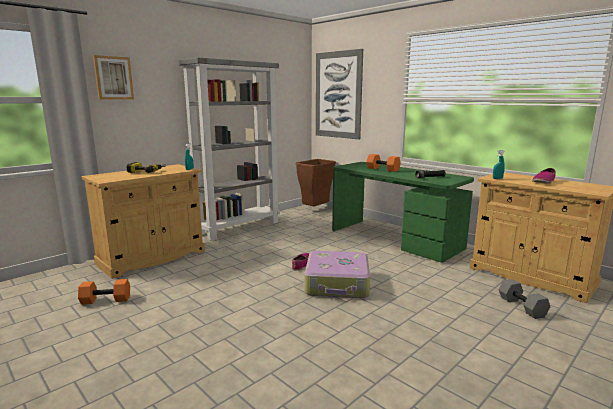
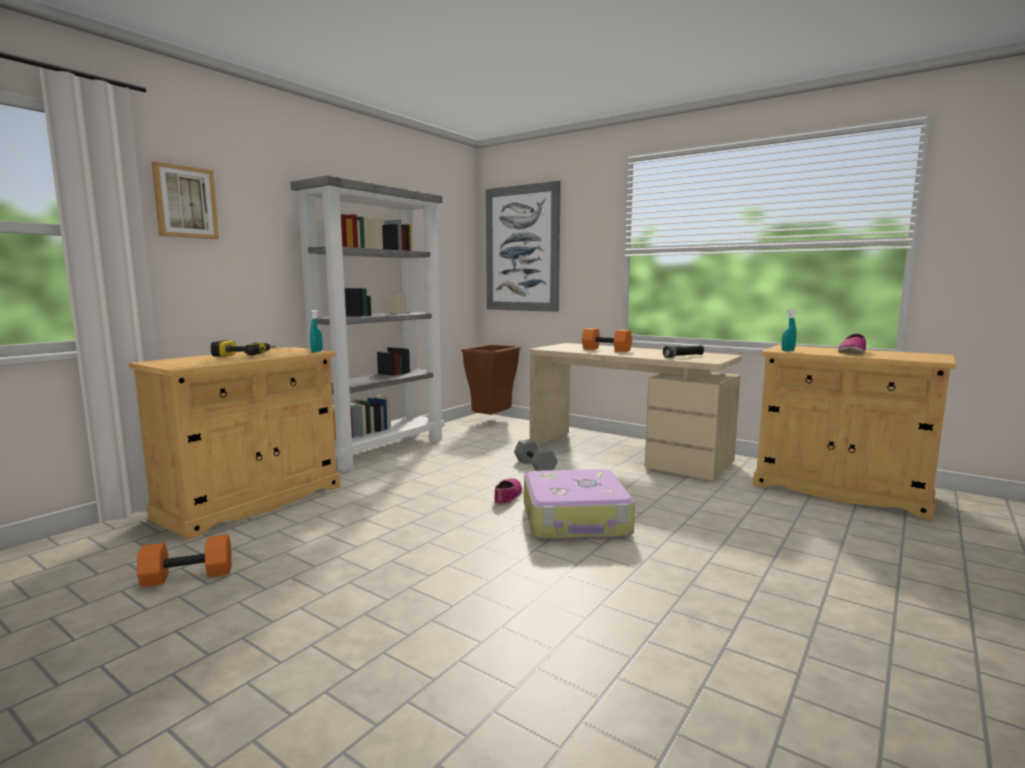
camera: 10 degrees left, 5 degrees down
green desk [332,162,474,263] -> beige desk [530,343,742,480]
grey dumbbell [499,279,550,319] -> grey dumbbell moved to [514,439,558,471]

